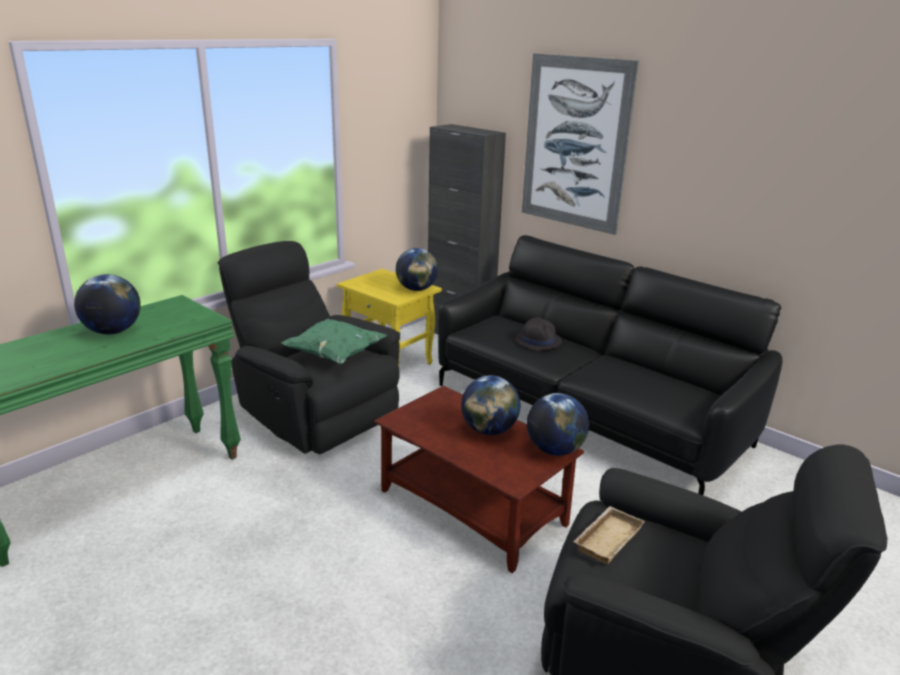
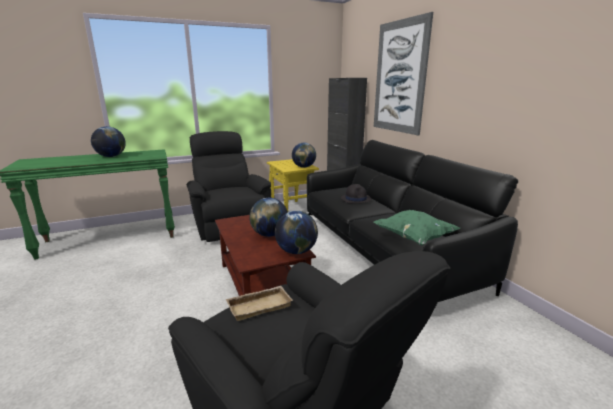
camera: 25 degrees right, 5 degrees down
green pillow [281,319,387,365] -> green pillow moved to [373,210,461,245]

